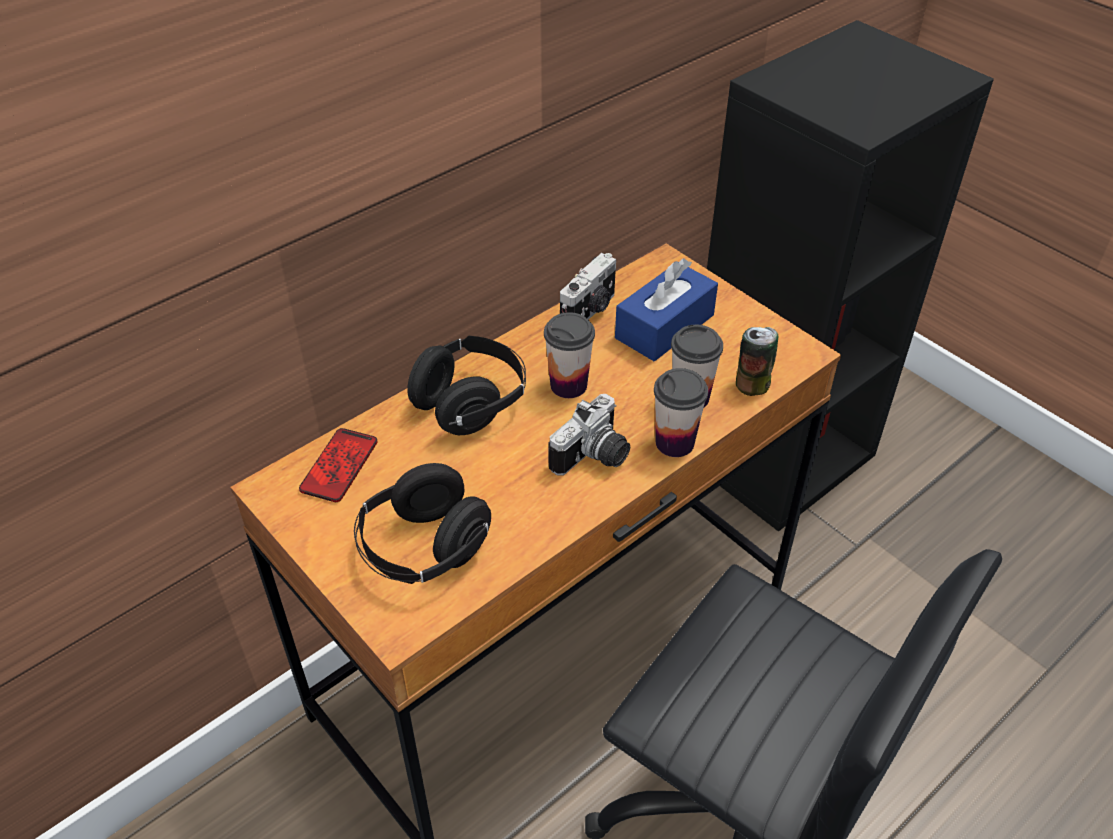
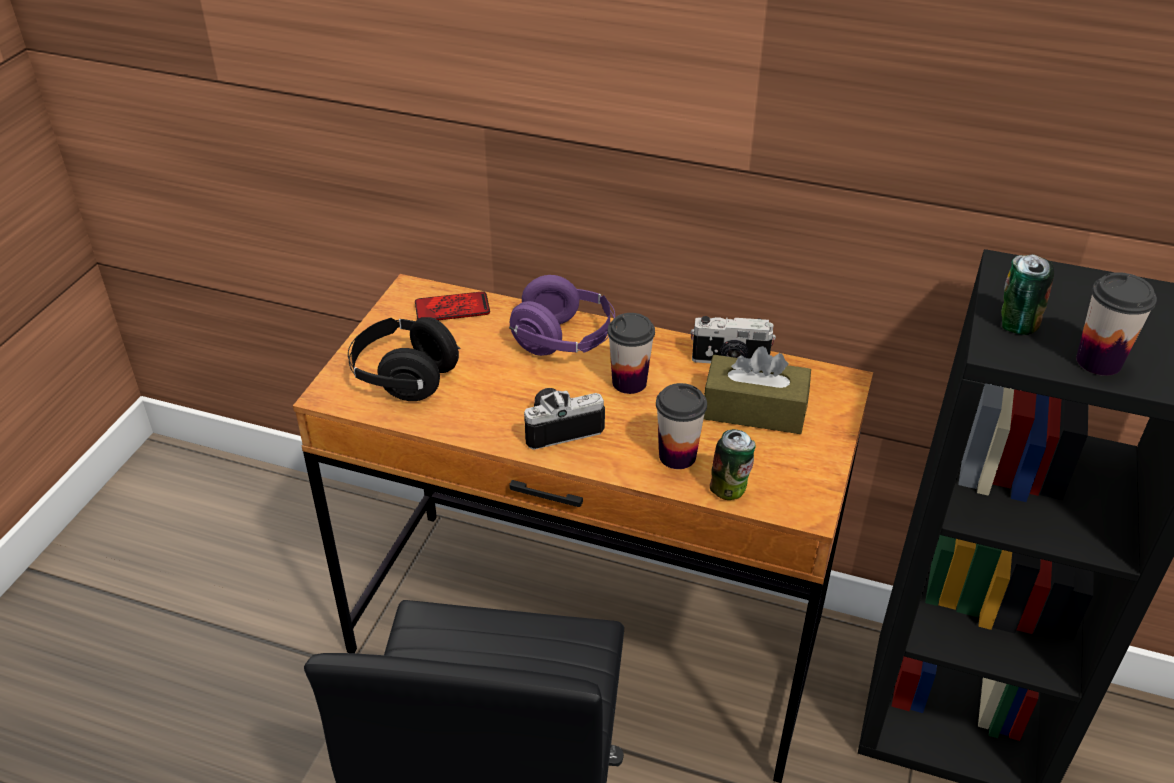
camera: 60 degrees right, 5 degrees down
black headphones [407,336,526,435] -> purple headphones [509,275,615,356]
camera [548,394,630,475] -> camera turned 150 degrees clockwise [524,388,605,450]
blue tissue box [615,258,718,361] -> brown tissue box [704,346,811,434]
cup [654,368,708,457] -> cup moved to [1076,272,1157,376]
none -> can [1001,254,1054,335]

